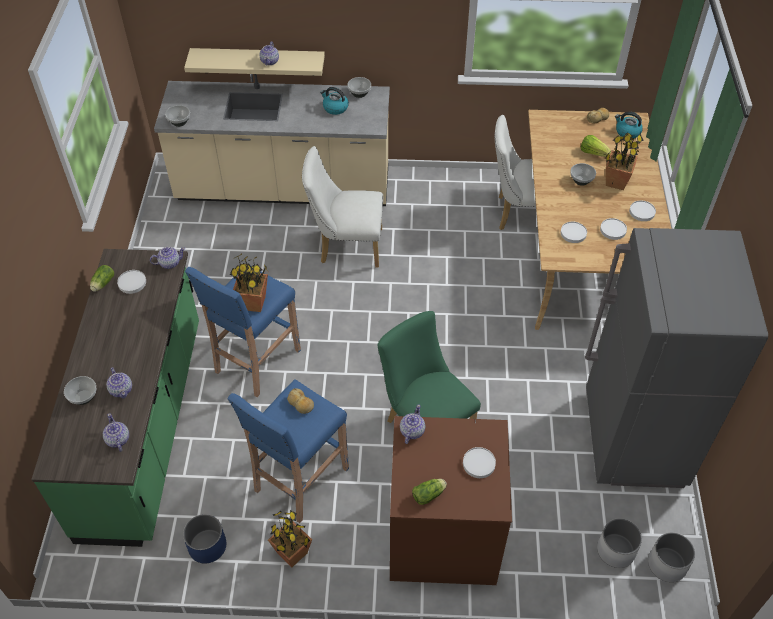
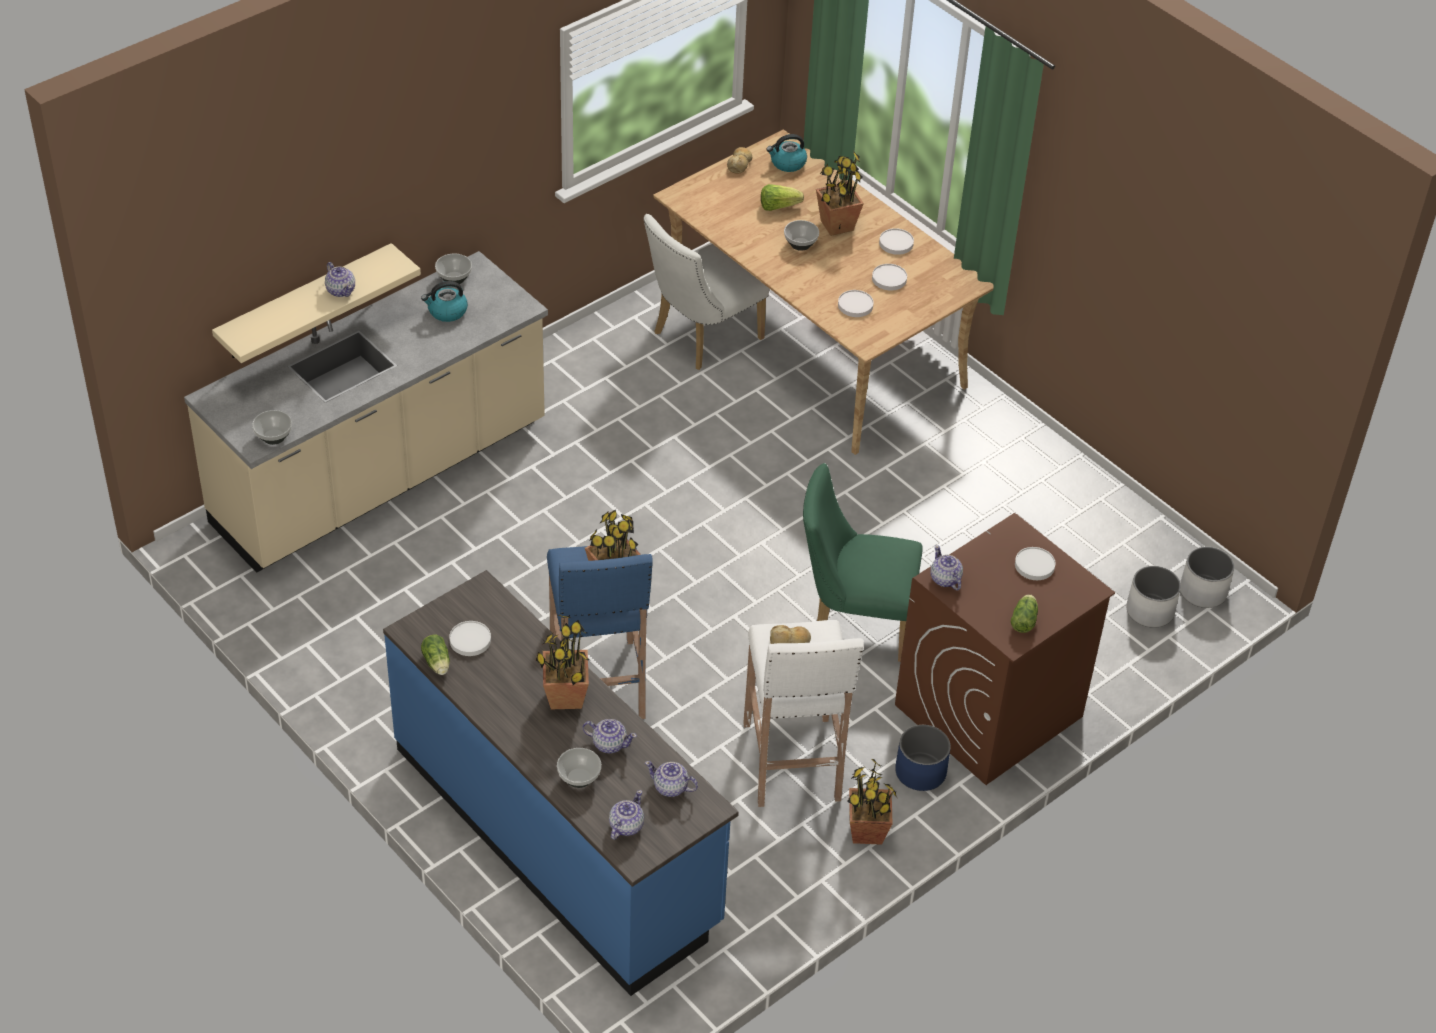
camera: 45 degrees left, 5 degrees down
green counter [31,249,199,547] -> blue counter [383,570,739,996]
teapot [150,247,185,269] -> teapot moved to [609,790,644,840]
blue planter [183,514,226,564] -> blue planter moved to [895,725,951,791]
blue stool [228,379,349,523] -> white stool [743,620,864,807]
white chair [302,146,383,268] -> none
grey fridge [585,228,768,488] -> none
none -> potted plant [536,615,590,709]

